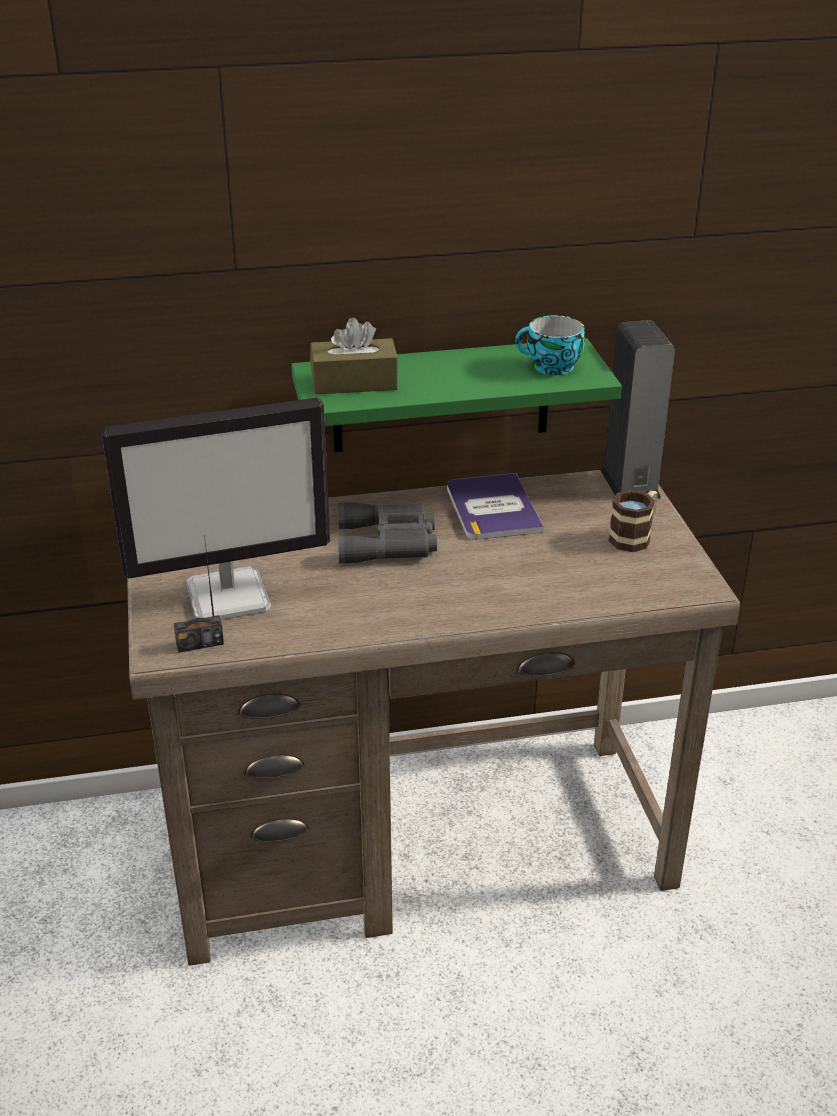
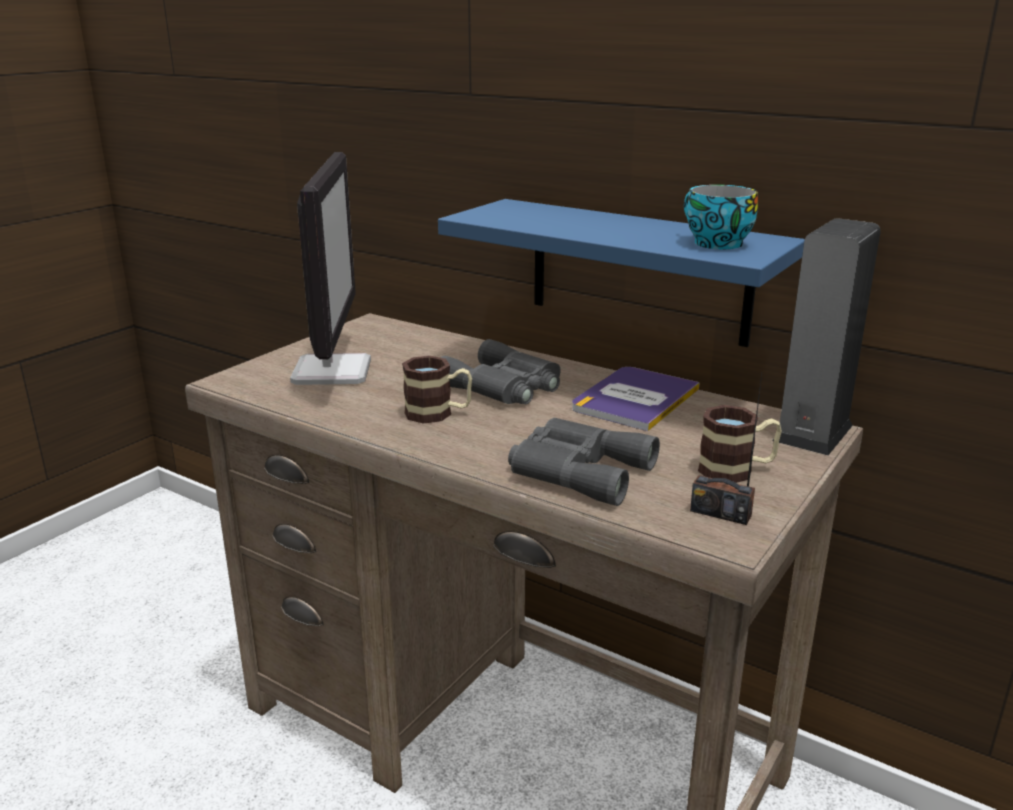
camera: 45 degrees right, 10 degrees down
monitor [101,397,330,620] -> monitor turned 120 degrees counterclockwise [290,152,371,385]
radio [174,535,224,653] -> radio moved to [690,374,762,525]
green shelf [291,338,622,452] -> blue shelf [438,199,805,347]
brown tissue box [310,318,398,395] -> none
none -> mug [402,356,472,424]
none -> grey binoculars [508,418,660,506]

